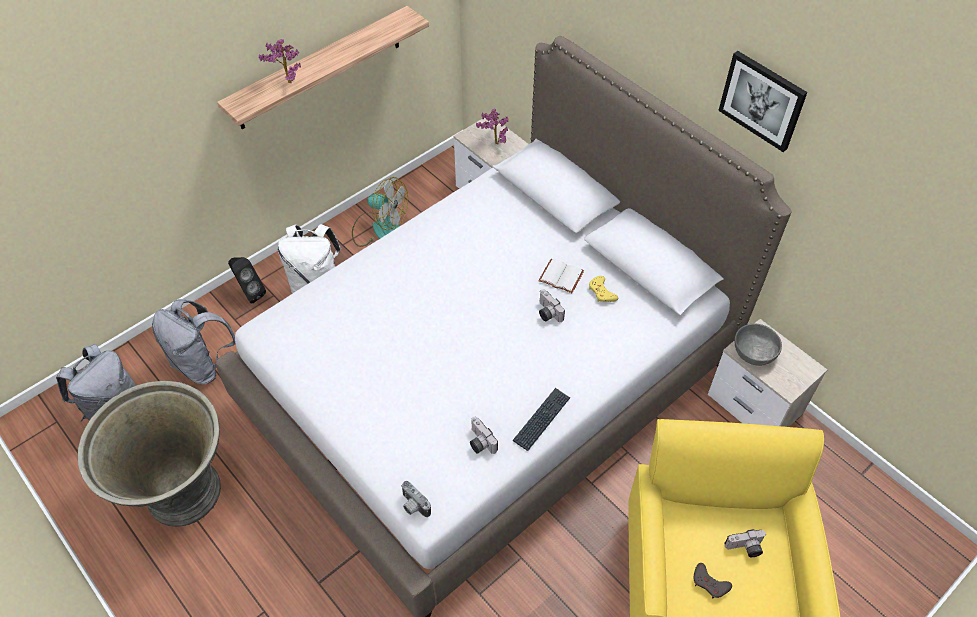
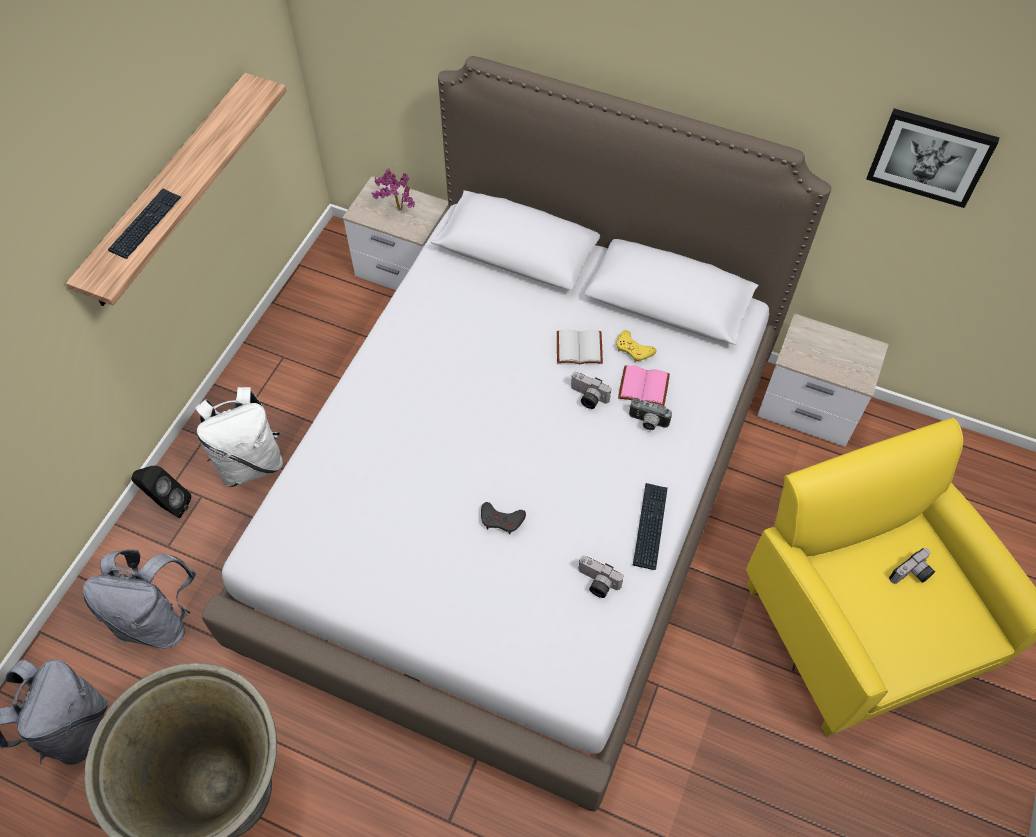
camera: 25 degrees left, 5 degrees up
potted plant [259,39,301,83] -> keyboard [108,189,181,259]
fan [352,177,408,247] -> none
camera [401,481,431,517] -> camera moved to [629,398,672,430]
grey game controller [693,563,732,598] -> grey game controller moved to [481,502,526,534]
picture [718,51,807,152] -> picture moved to [866,109,999,208]
grey bowl [734,324,782,366] -> none
none -> pink book [618,365,670,406]

